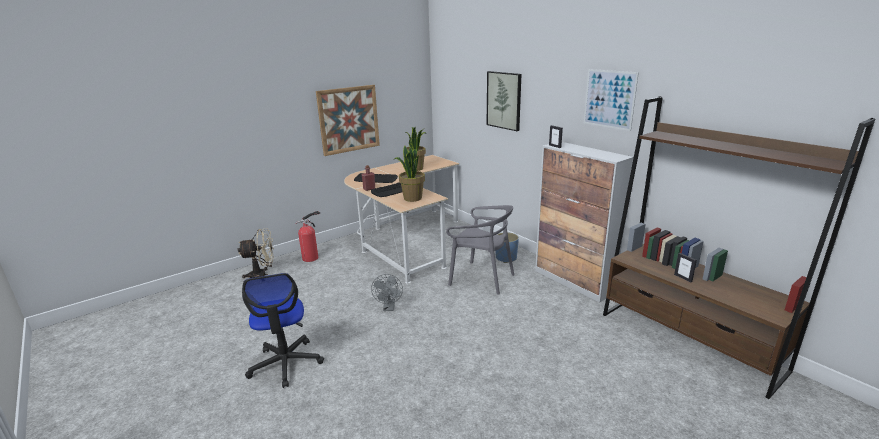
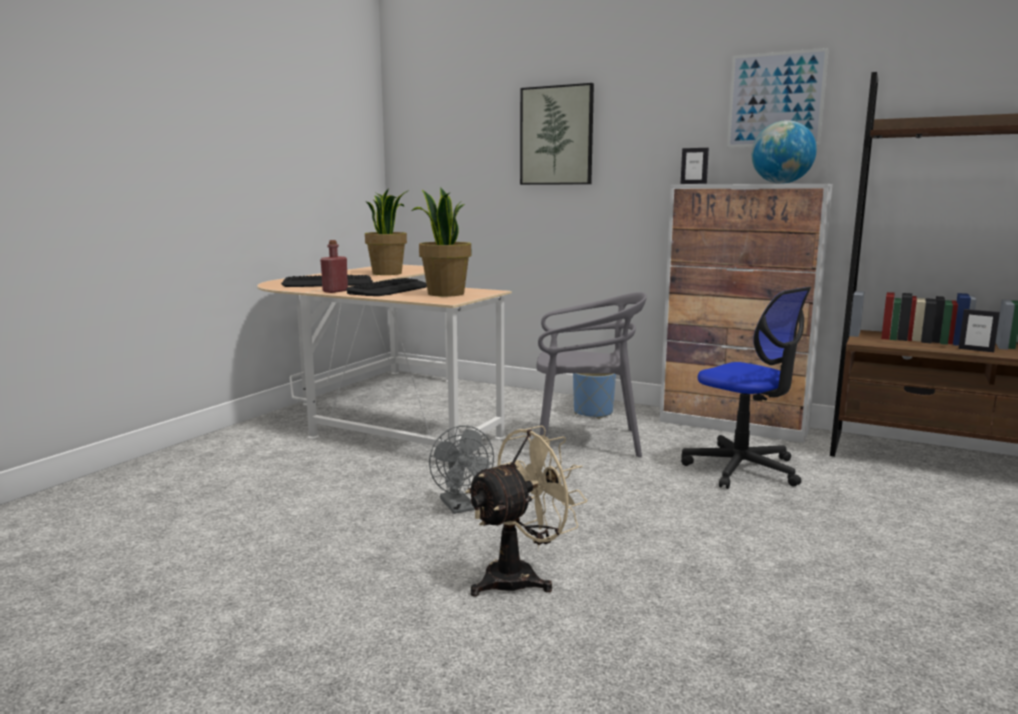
camera: 25 degrees left, 10 degrees down
beige fan [238,229,274,278] -> beige fan moved to [465,425,587,597]
office chair [242,273,324,388] -> office chair moved to [681,287,811,489]
fire extinguisher [295,211,320,262] -> none
picture [316,85,380,156] -> none
none -> globe [752,120,817,184]

